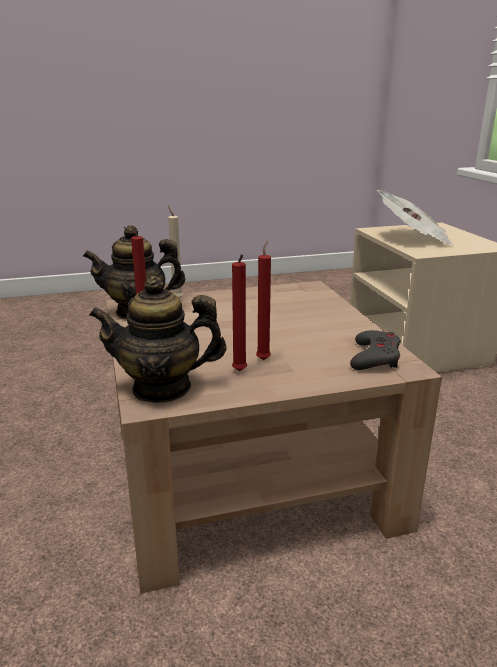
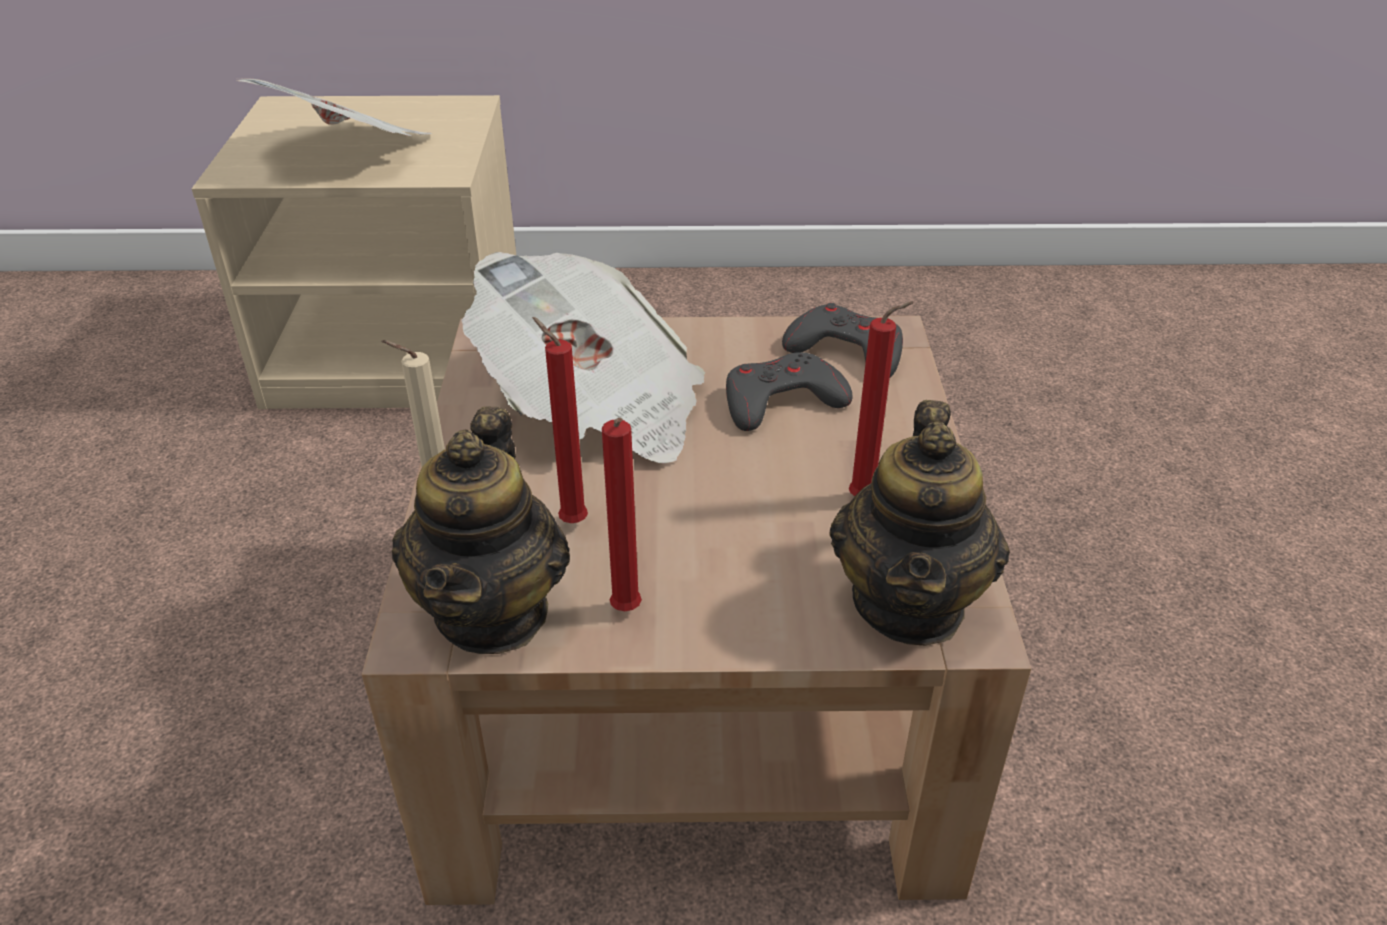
camera: 75 degrees left, 15 degrees up
red candle [256,241,271,360] -> red candle moved to [532,317,588,523]
none -> newspaper [461,252,705,464]
none -> grey game controller [726,352,853,431]

